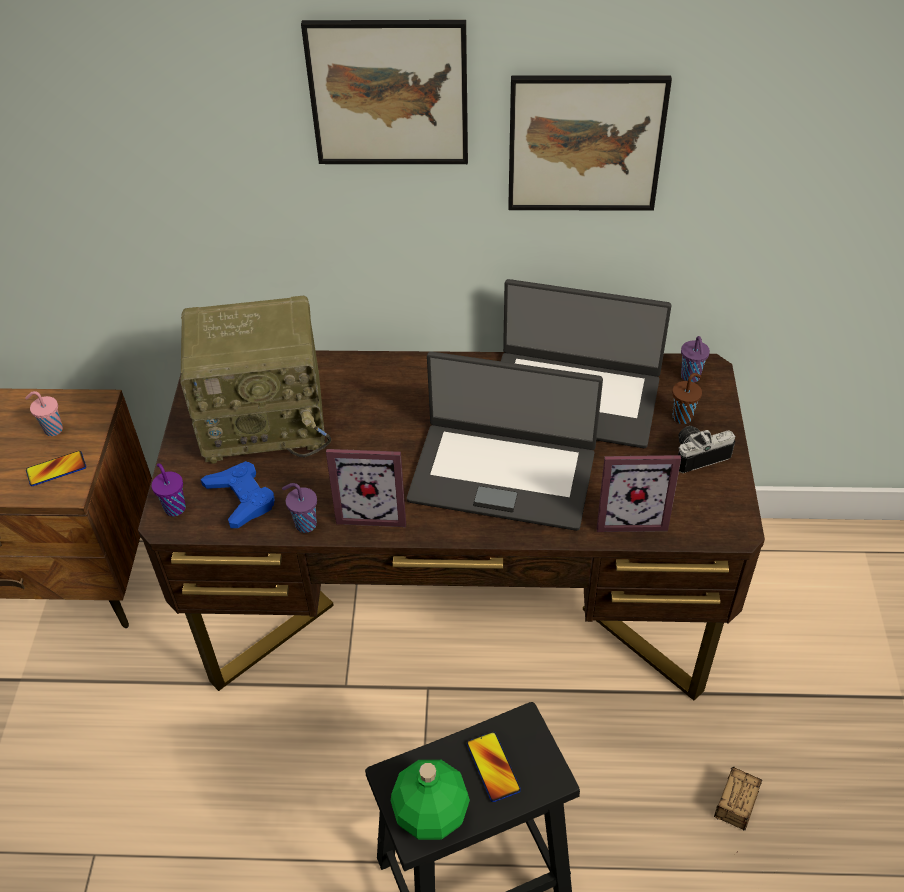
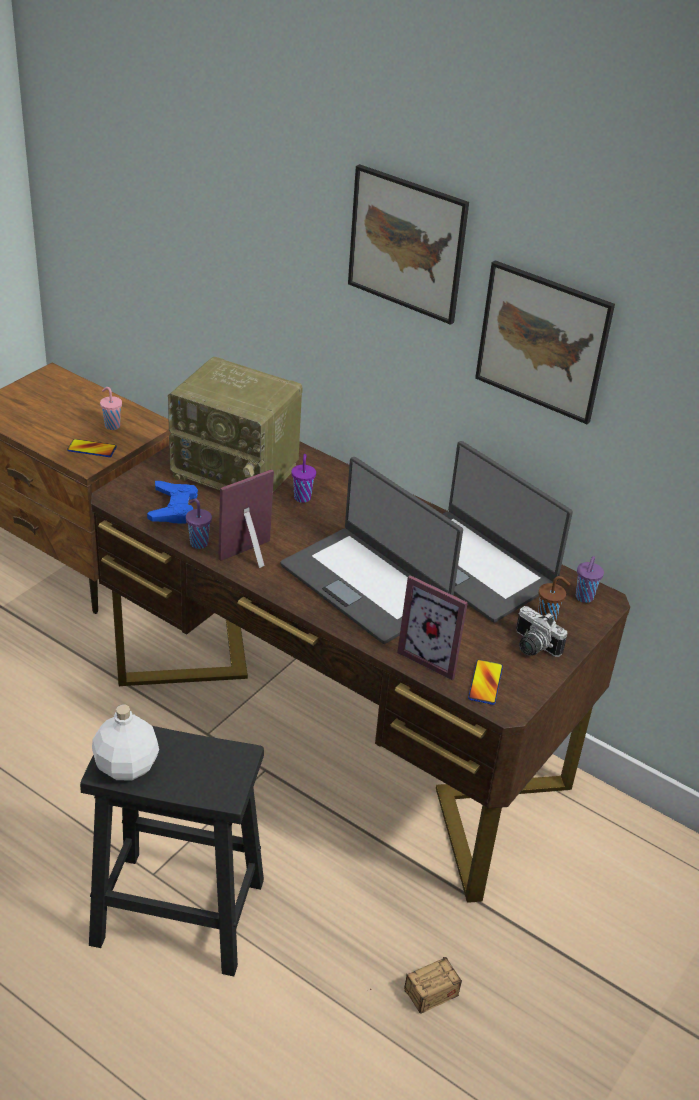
camera: 30 degrees right, 10 degrees down
purple cup [151,464,186,516] -> purple cup moved to [292,454,316,503]
picture frame [326,449,406,527] -> picture frame turned 105 degrees clockwise [218,469,274,568]
green bottle [391,760,470,840] -> white bottle [92,705,159,780]
phone [467,732,521,802] -> phone moved to [468,659,503,705]
camera [678,426,736,473] -> camera turned 150 degrees counterclockwise [516,606,567,657]

